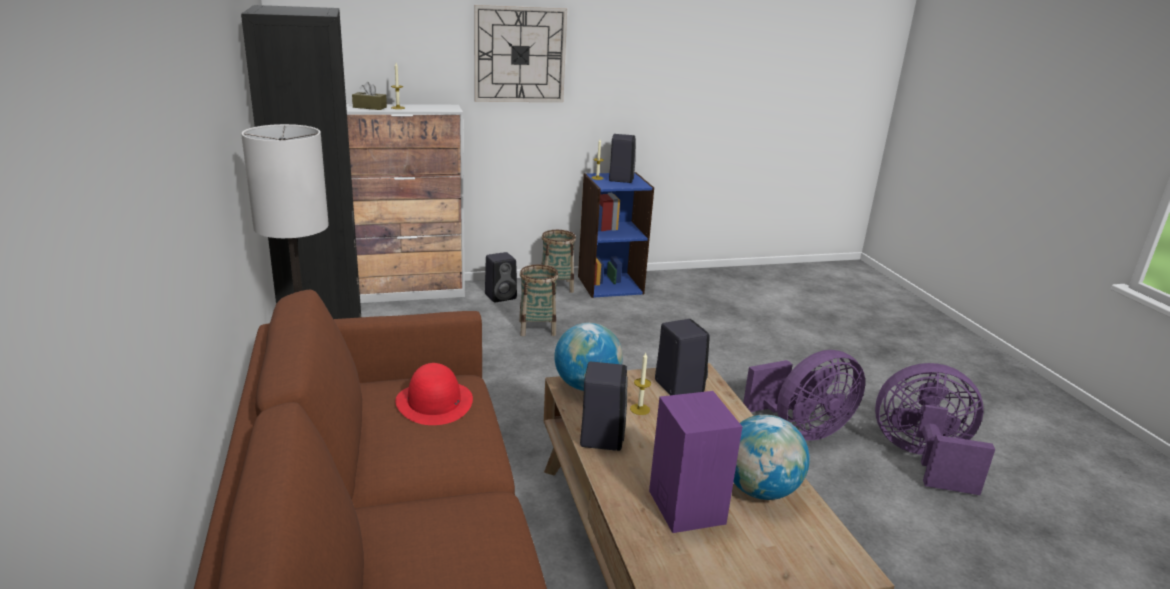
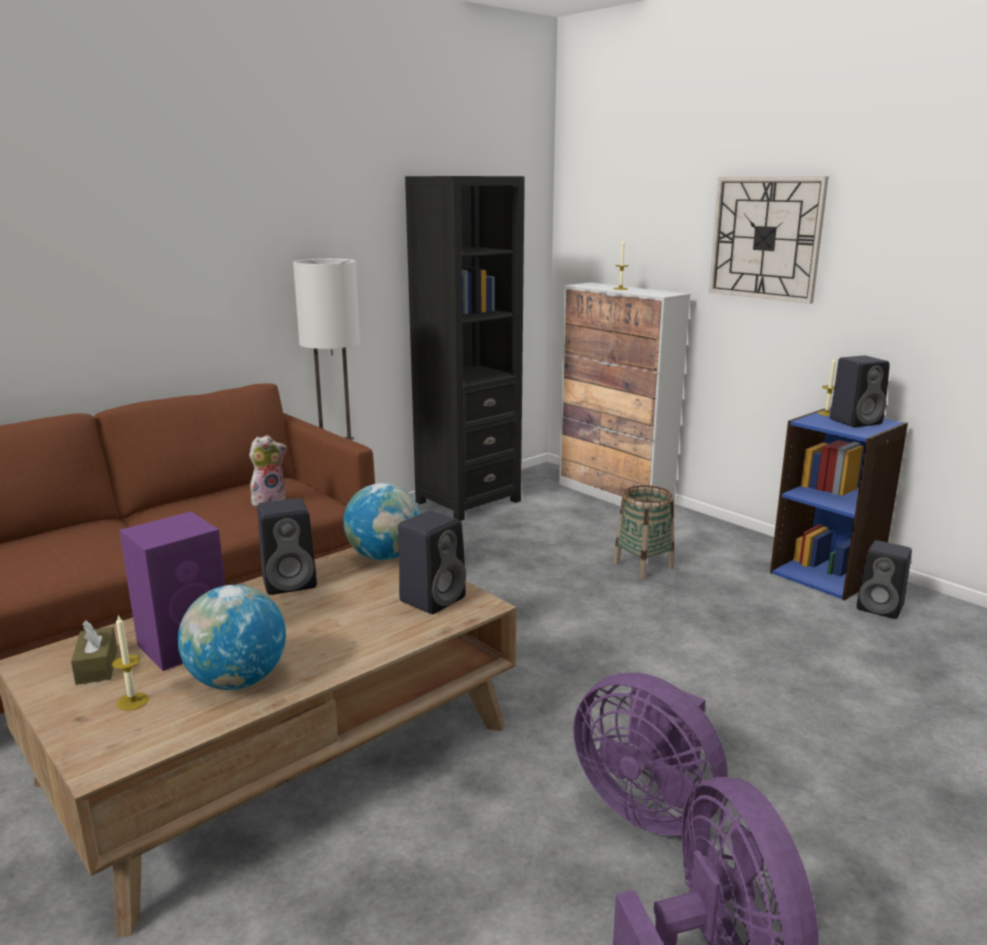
camera: 65 degrees right, 5 degrees down
brown tissue box [352,82,387,110] -> brown tissue box moved to [71,621,117,685]
red hat [395,363,473,425] -> plush toy [249,435,287,507]
black speaker [485,252,517,302] -> black speaker moved to [856,540,912,619]
basket [541,230,576,293] -> none
candle [630,353,651,415] -> candle moved to [112,614,149,711]

